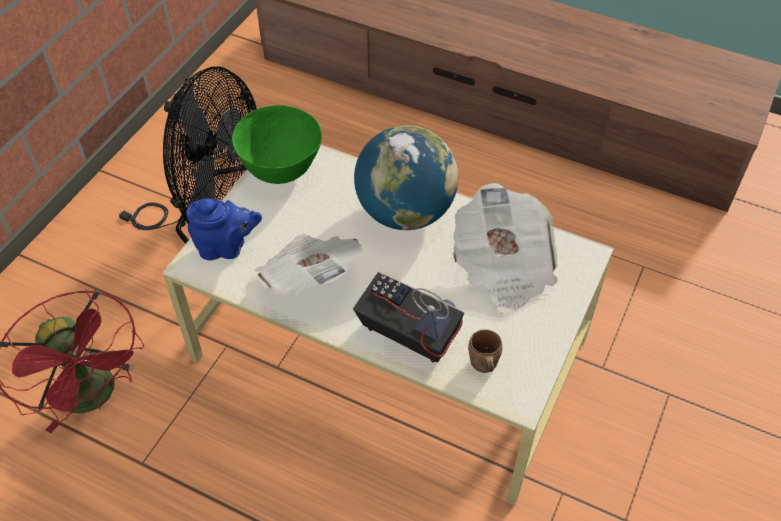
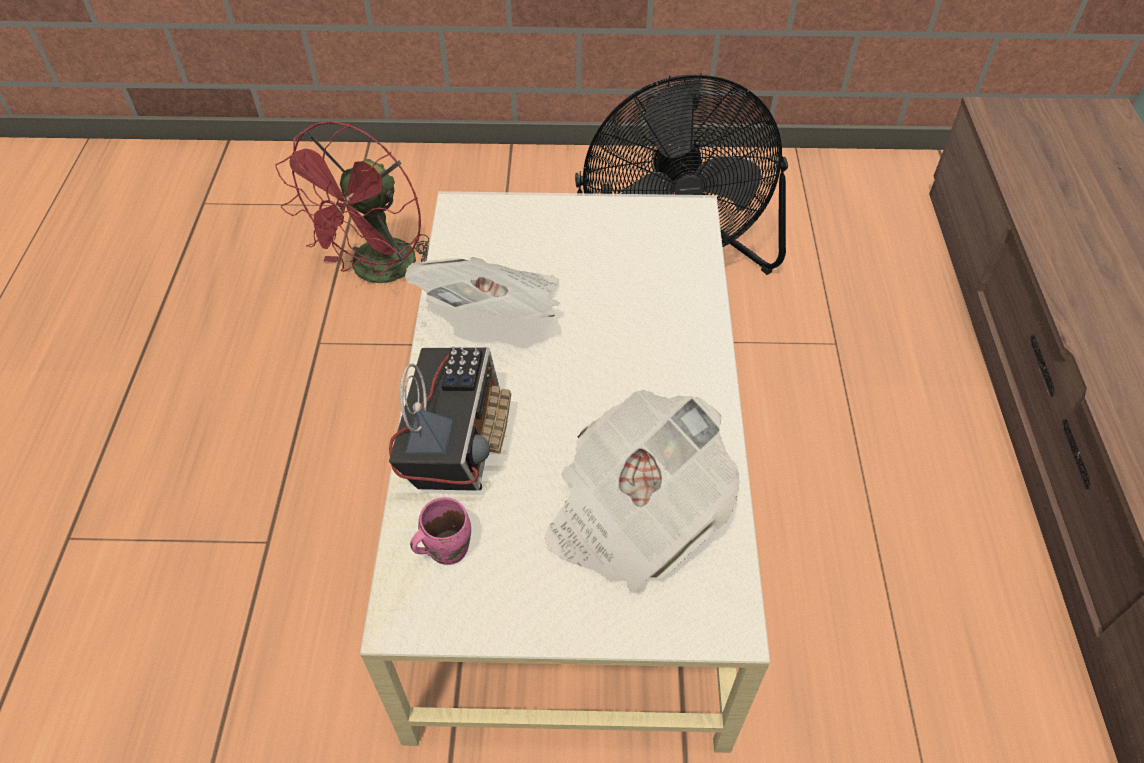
camera: 65 degrees right, 0 degrees up
blue teapot [186,198,262,260] -> none
green bowl [232,105,322,184] -> none
globe [354,125,458,230] -> none
brown mug [468,329,502,373] -> pink mug [410,497,471,565]

